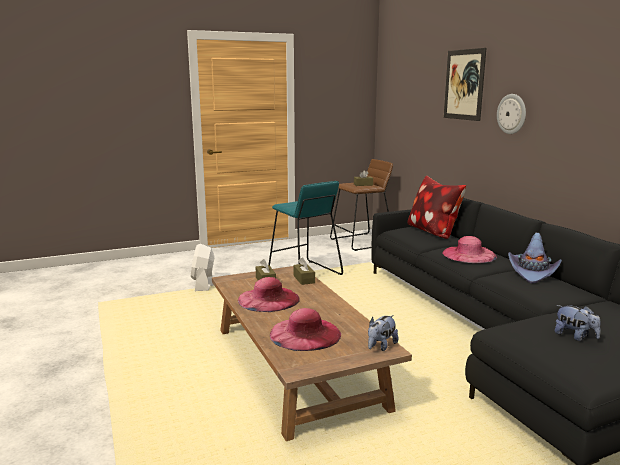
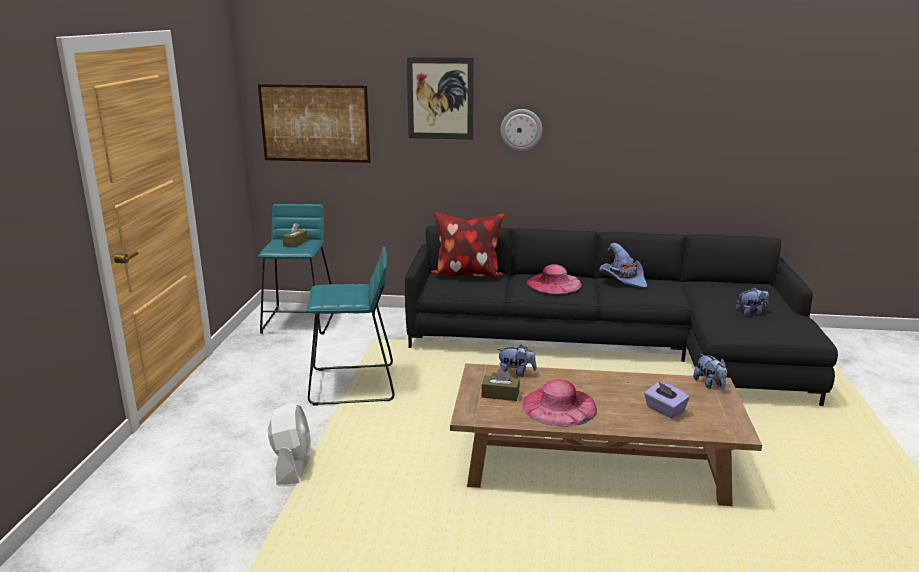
camera: 60 degrees left, 5 degrees up
white fan [191,244,215,291] -> white fan turned 120 degrees counterclockwise [268,403,311,485]
pink hat [270,308,341,351] -> purple tissue box [644,382,689,418]
brown tissue box [293,257,315,285] -> plush toy [497,344,536,377]
brown stool [330,159,393,251] -> turquoise stool [258,204,334,335]
none -> picture [258,84,371,163]

